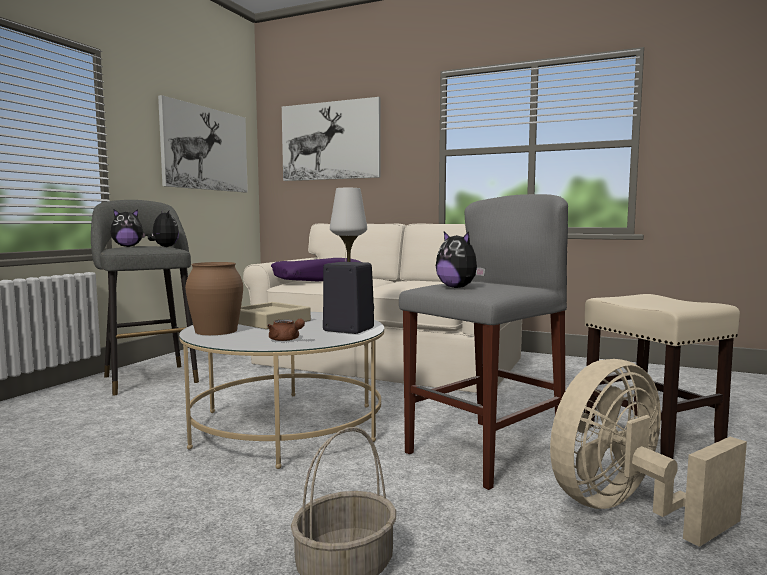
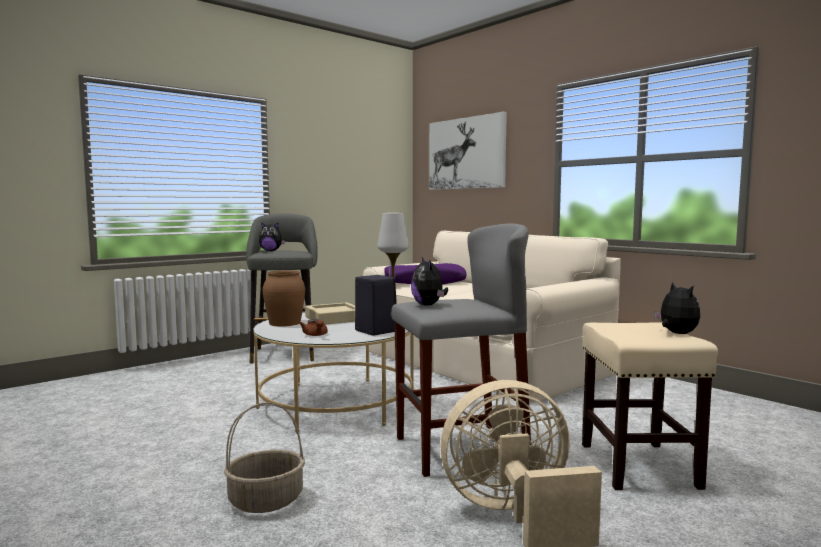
camera: 25 degrees right, 0 degrees up
plush toy [148,211,179,247] -> plush toy moved to [654,282,700,334]
picture [158,95,248,192] -> none

